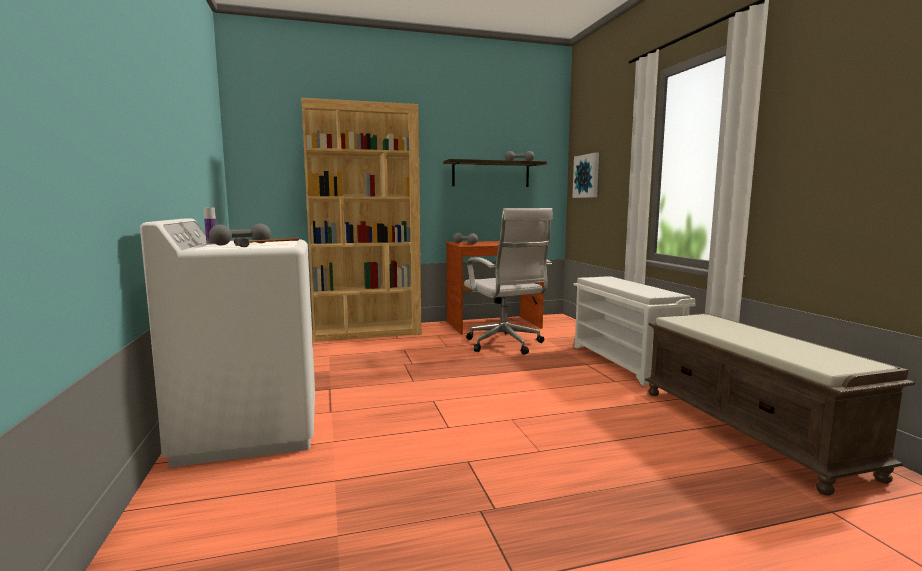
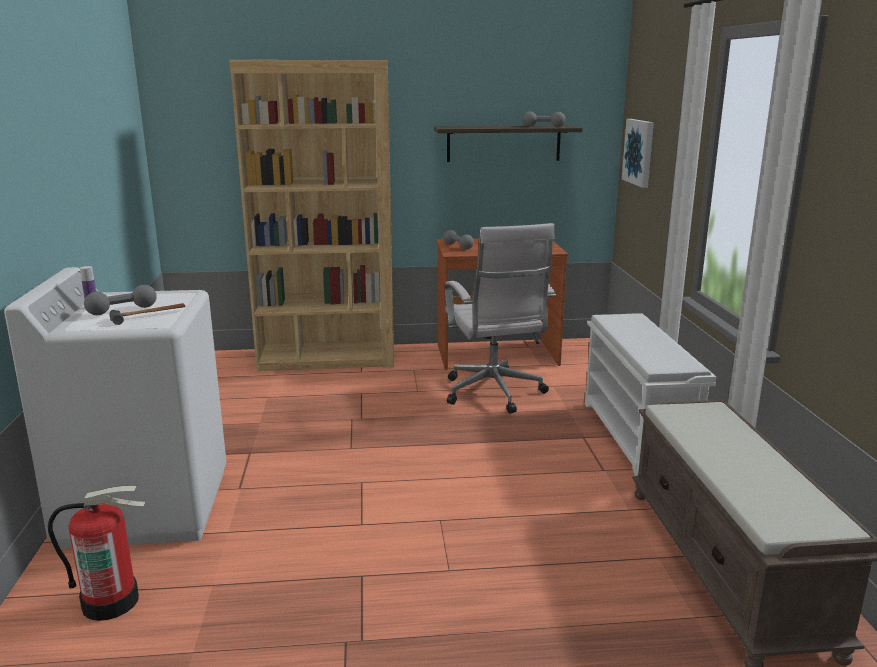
camera: 10 degrees right, 10 degrees up
none -> fire extinguisher [48,485,145,621]

